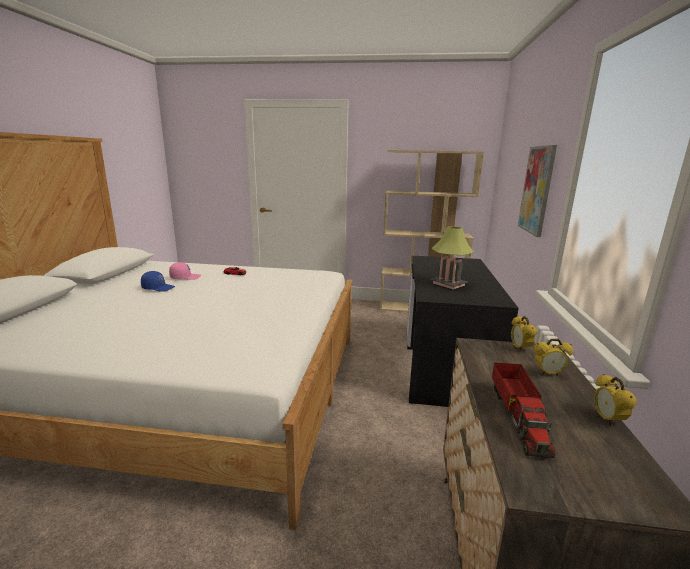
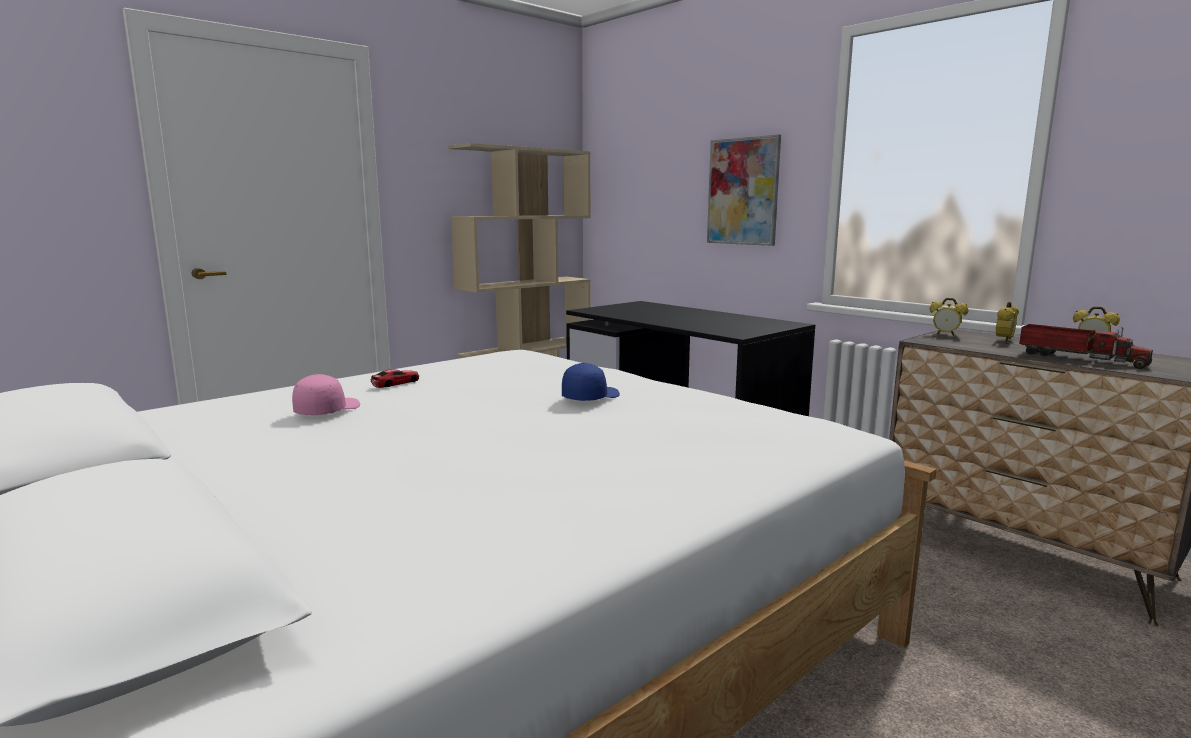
camera: 50 degrees left, 5 degrees down
blue cap [141,271,175,292] -> blue cap moved to [562,363,620,401]
table lamp [430,226,474,289] -> none

